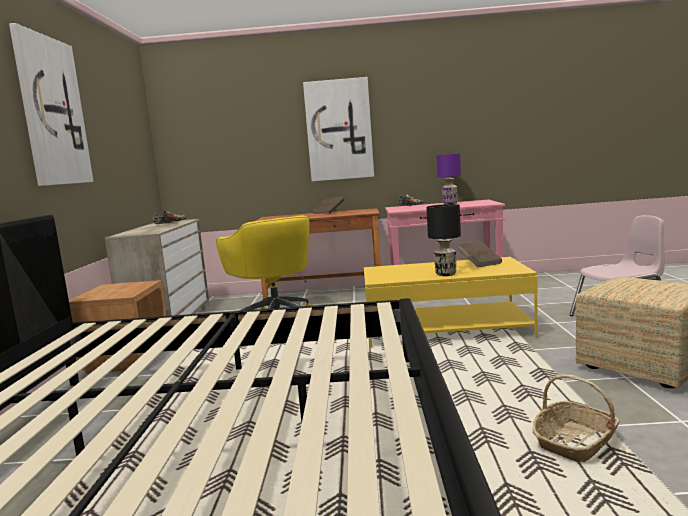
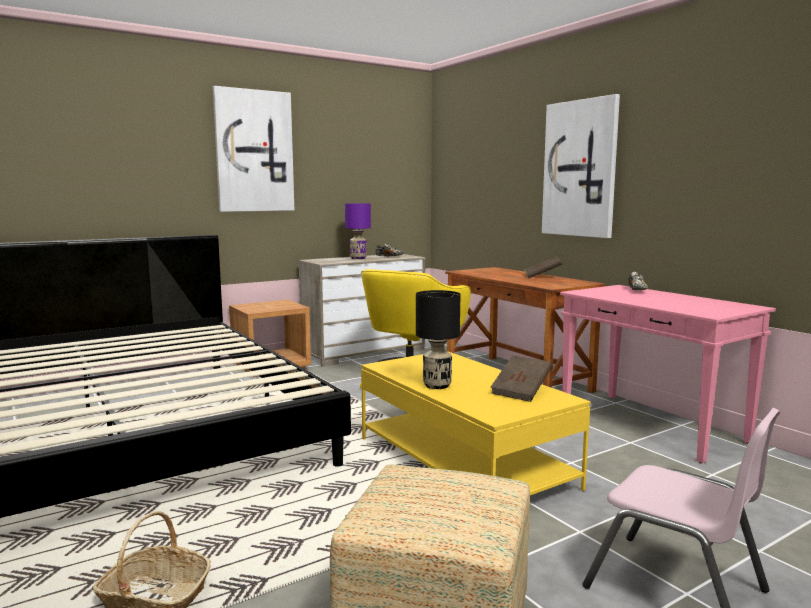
camera: 55 degrees right, 0 degrees up
purple table lamp [437,153,461,204] -> purple table lamp moved to [345,203,371,259]

